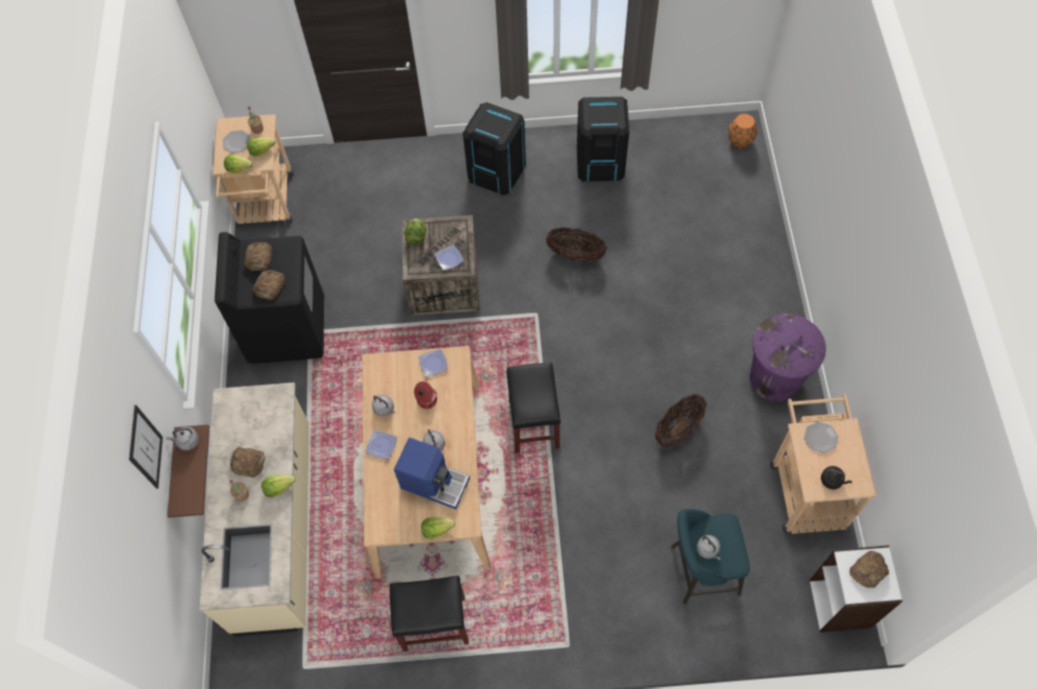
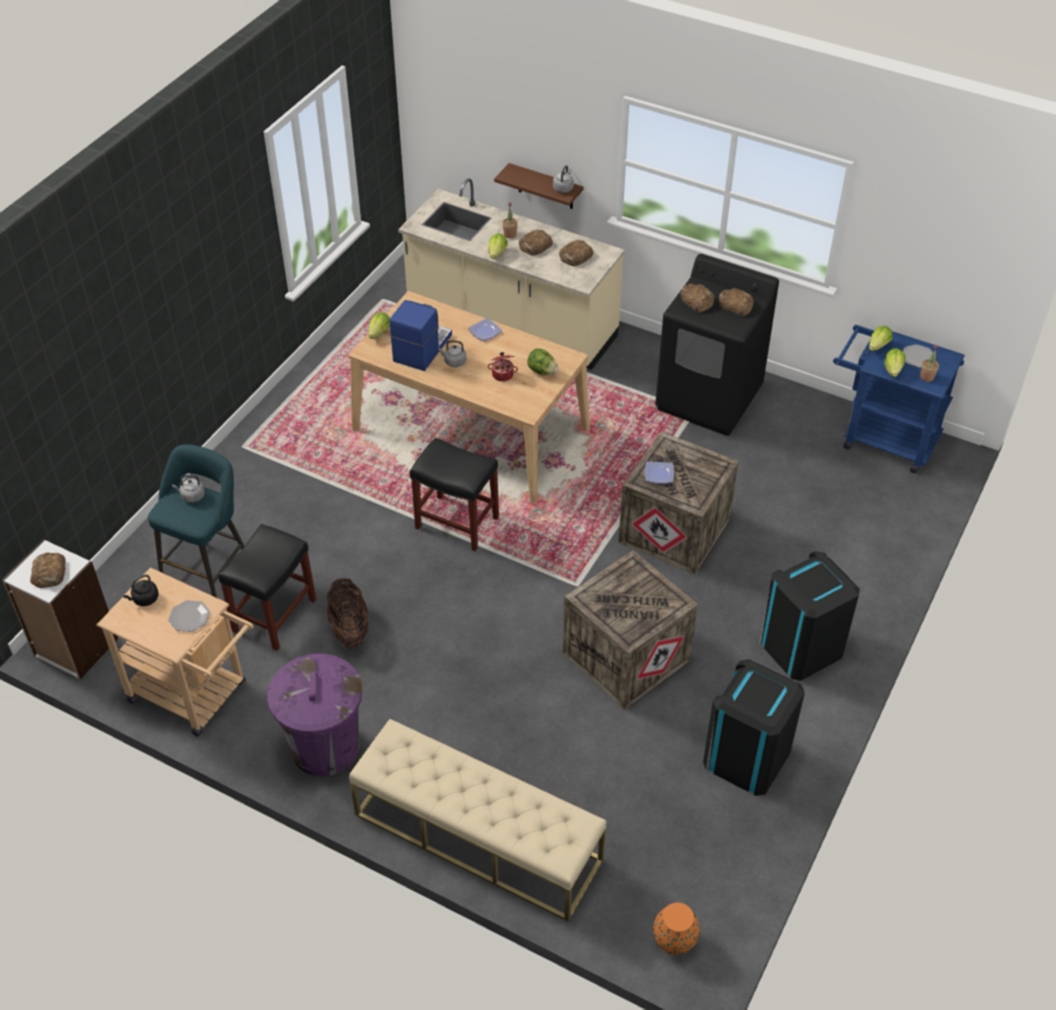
camera: 120 degrees right, 15 degrees down
picture [129,405,163,489] -> none
beige cart [213,114,293,226] -> blue cart [833,325,965,473]
grey kettle [372,395,395,417] -> none
black stool [390,576,469,652] -> black stool moved to [219,524,316,651]
coffee machine [394,438,470,509] -> coffee machine turned 150 degrees clockwise [390,300,452,371]
lettuce [405,219,426,245] -> lettuce moved to [527,348,558,376]
plate [419,349,448,377] -> none
basket [546,227,607,262] -> crate [563,550,698,709]
none -> beige bench [349,719,606,922]
none -> bread [559,240,593,266]

